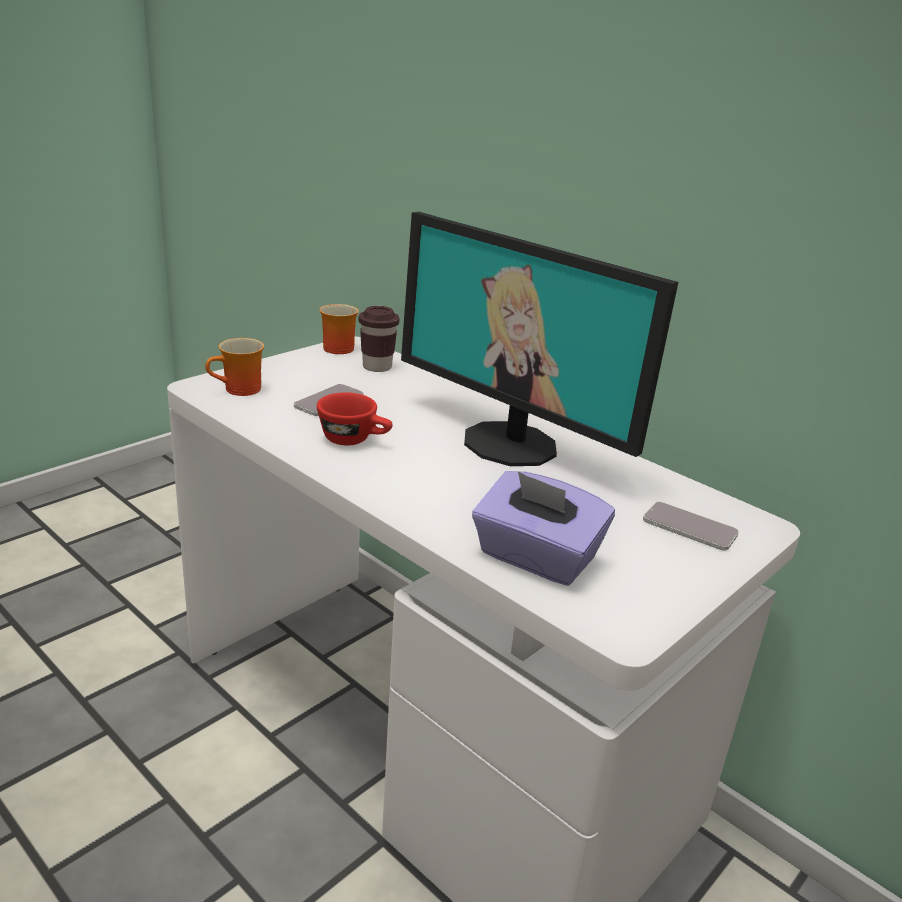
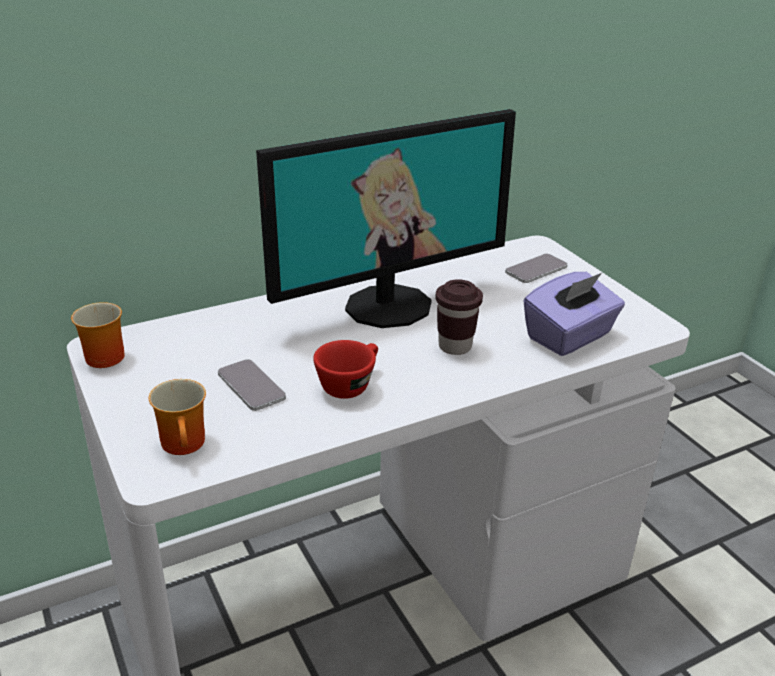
camera: 70 degrees left, 5 degrees up
brown cup [359,306,399,372] -> brown cup moved to [435,279,483,355]

